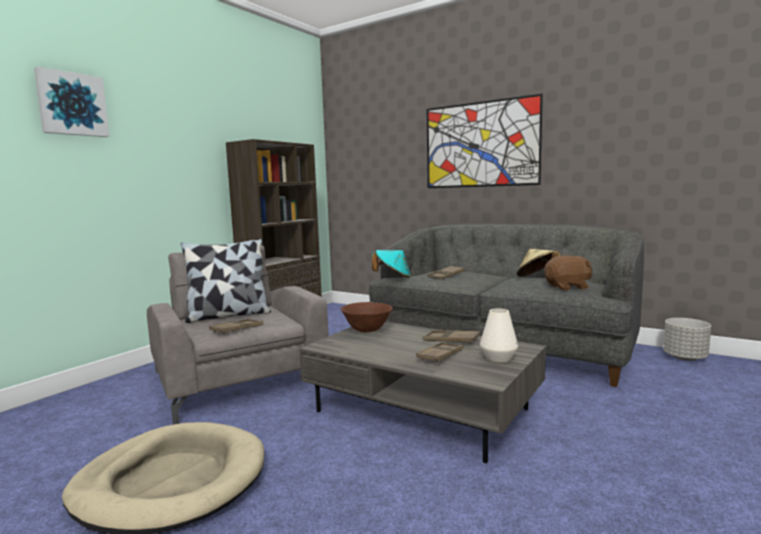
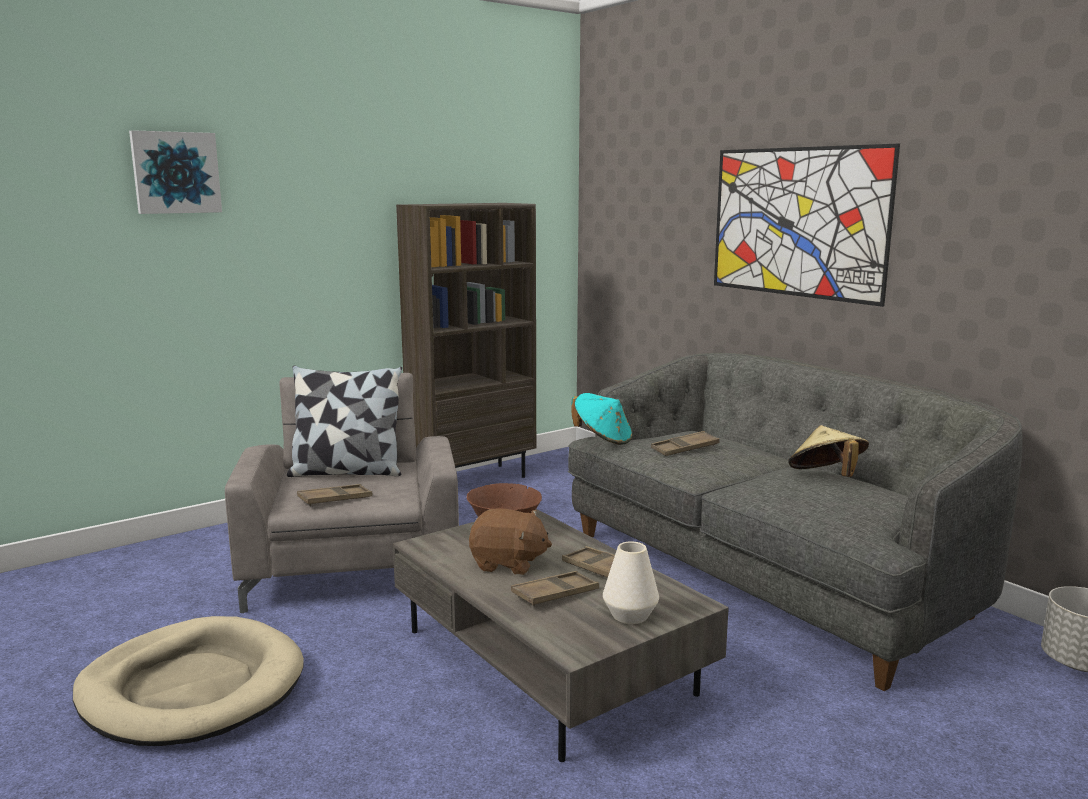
camera: 20 degrees right, 5 degrees up
brown plush toy [544,255,593,290] -> brown plush toy moved to [469,508,552,575]

